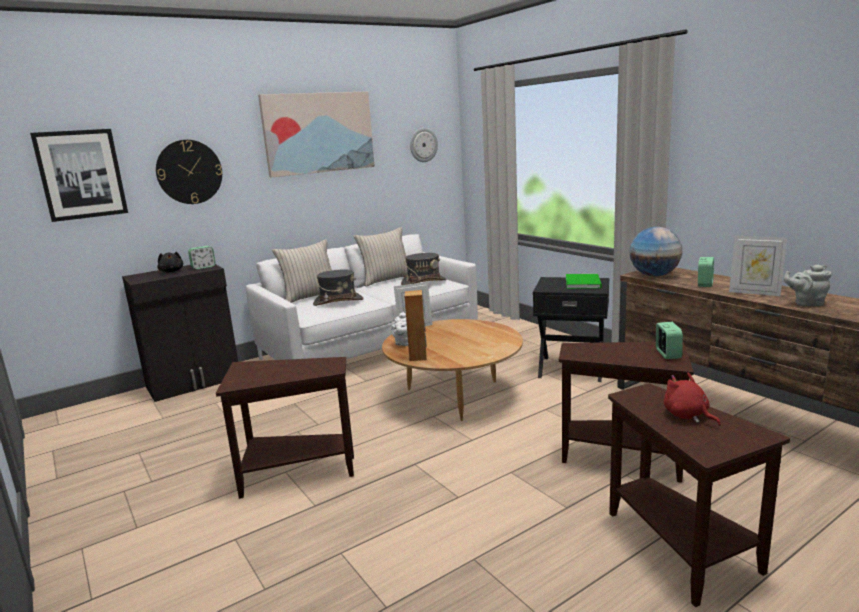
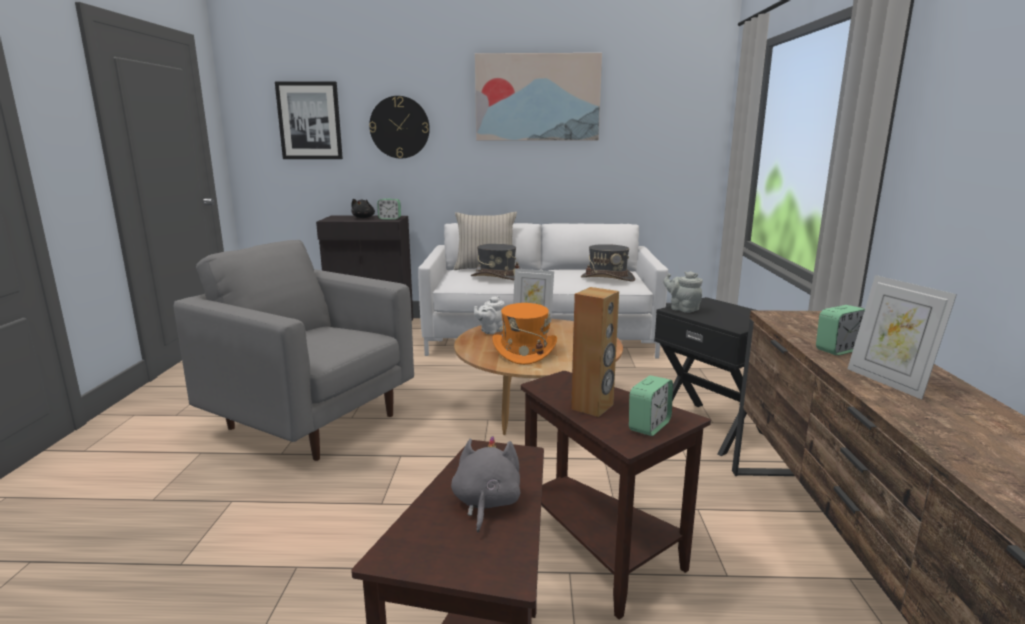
camera: 35 degrees right, 0 degrees up
brown side table [216,357,354,499] -> grey armchair [174,240,414,461]
beige pillow [353,227,408,287] -> none
brown speaker [405,290,427,361] -> brown speaker moved to [571,287,619,417]
wall clock [410,128,438,162] -> none
green book [566,274,602,289] -> none
globe [629,227,682,277] -> none
red plush toy [664,373,721,426] -> grey plush toy [451,436,520,533]
grey teapot [784,265,832,306] -> grey teapot moved to [663,271,703,313]
none -> orange hat [492,303,557,365]

